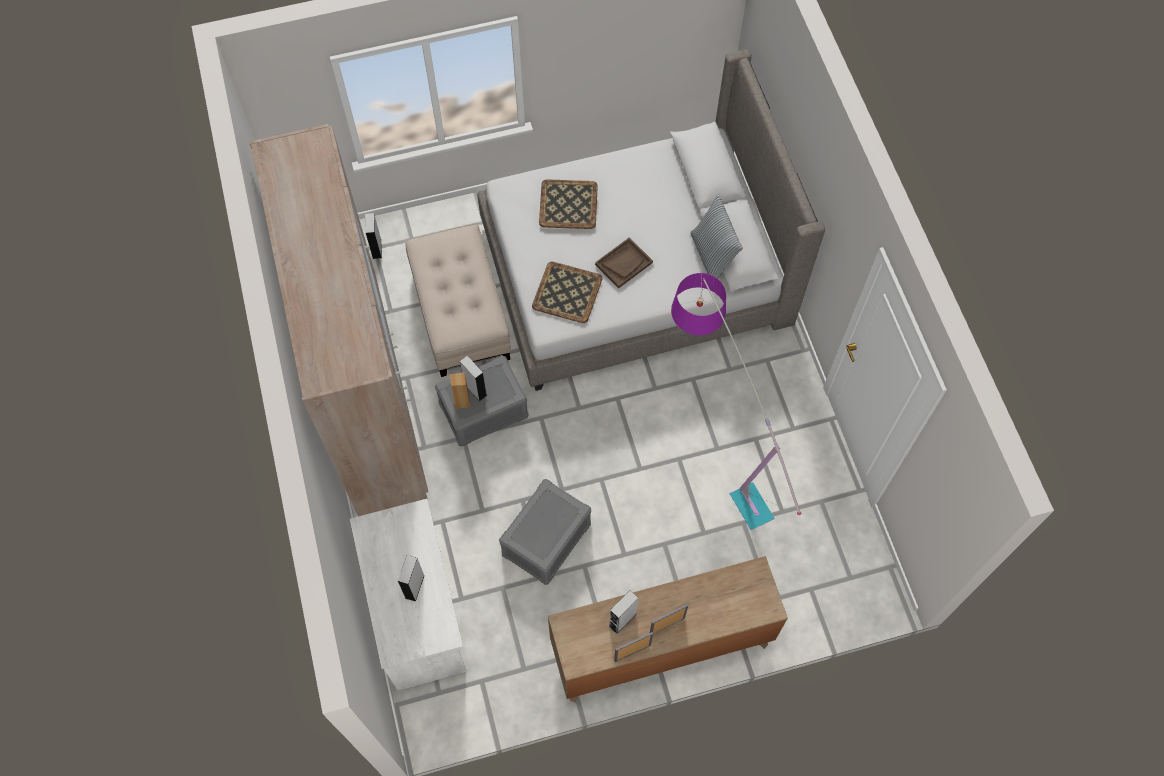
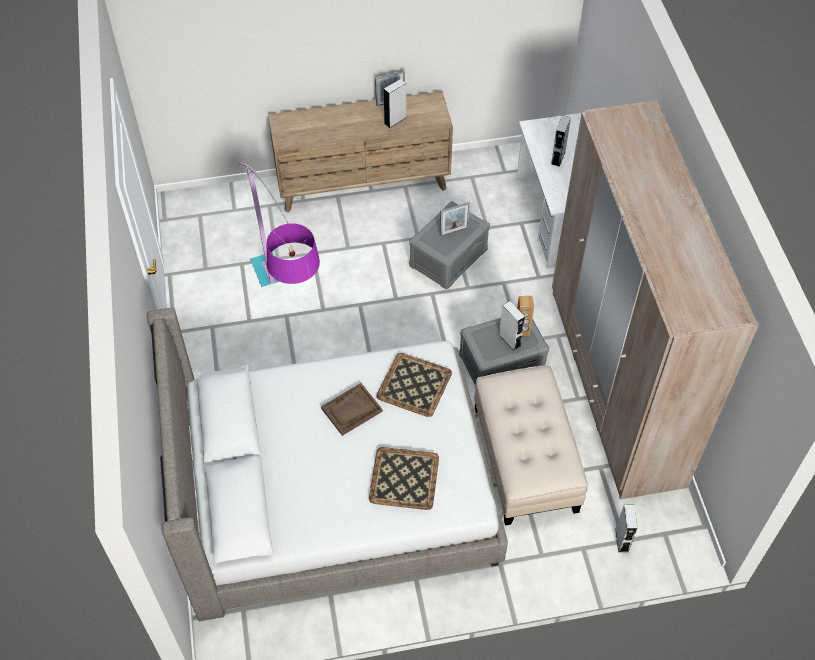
camera: 175 degrees left, 10 degrees down
picture frame [650,604,688,634] -> picture frame moved to [440,202,470,237]
pillow [691,194,743,279] -> none

